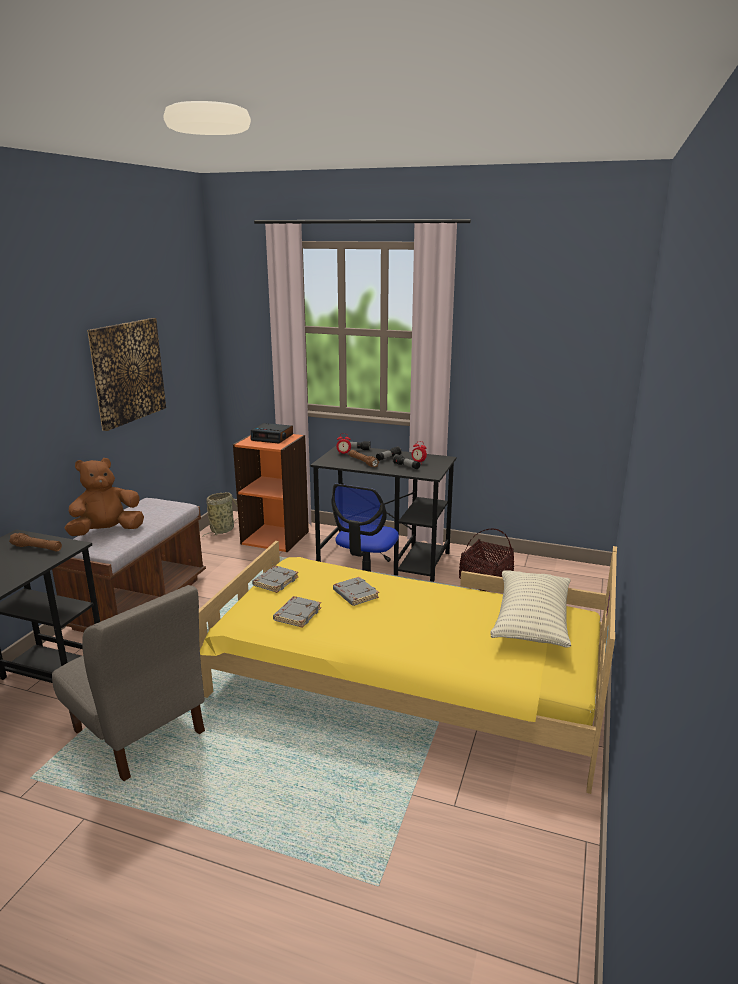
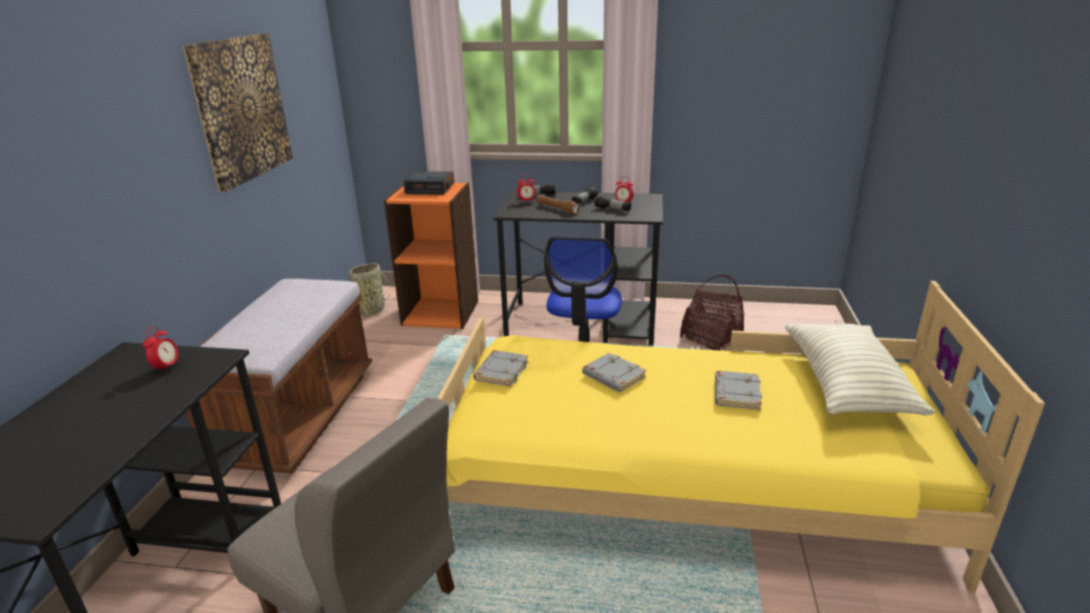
camera: 10 degrees left, 5 degrees up
brown flashlight [9,533,62,551] -> alarm clock [143,327,180,373]
brown plush toy [64,458,144,536] -> none
grey book [273,596,321,628] -> grey book moved to [715,371,762,410]

